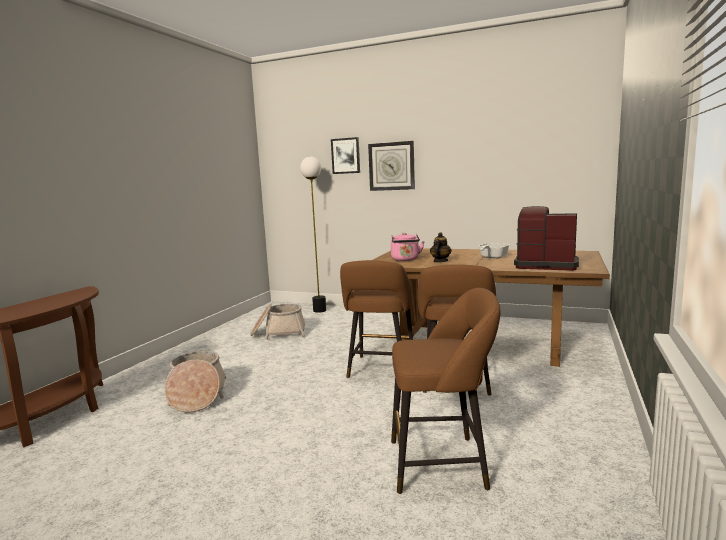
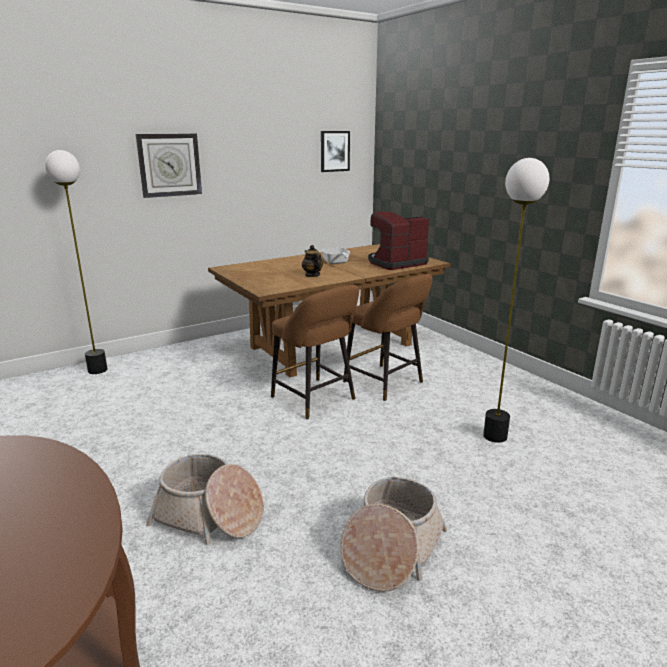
camera: 55 degrees left, 10 degrees up
basket [250,304,305,340] -> basket moved to [341,477,447,592]
picture [331,137,360,174] -> picture moved to [321,131,350,172]
pink kettle [391,233,425,261] -> none
brown stool [391,288,501,494] -> floor lamp [483,158,549,443]

